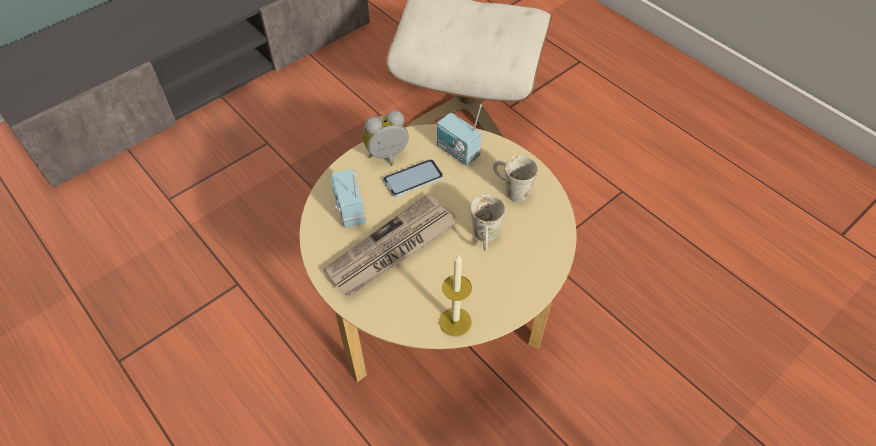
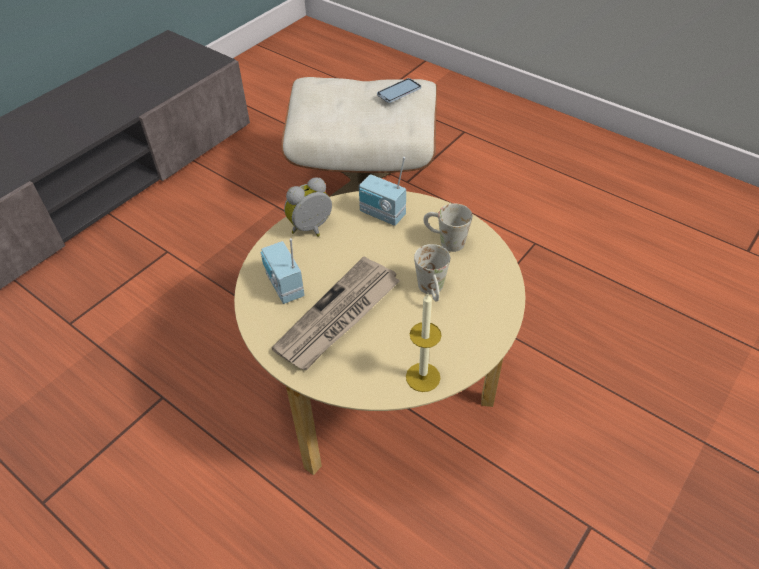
camera: 10 degrees left, 5 degrees down
phone [383,159,443,197] -> phone moved to [377,78,421,103]

